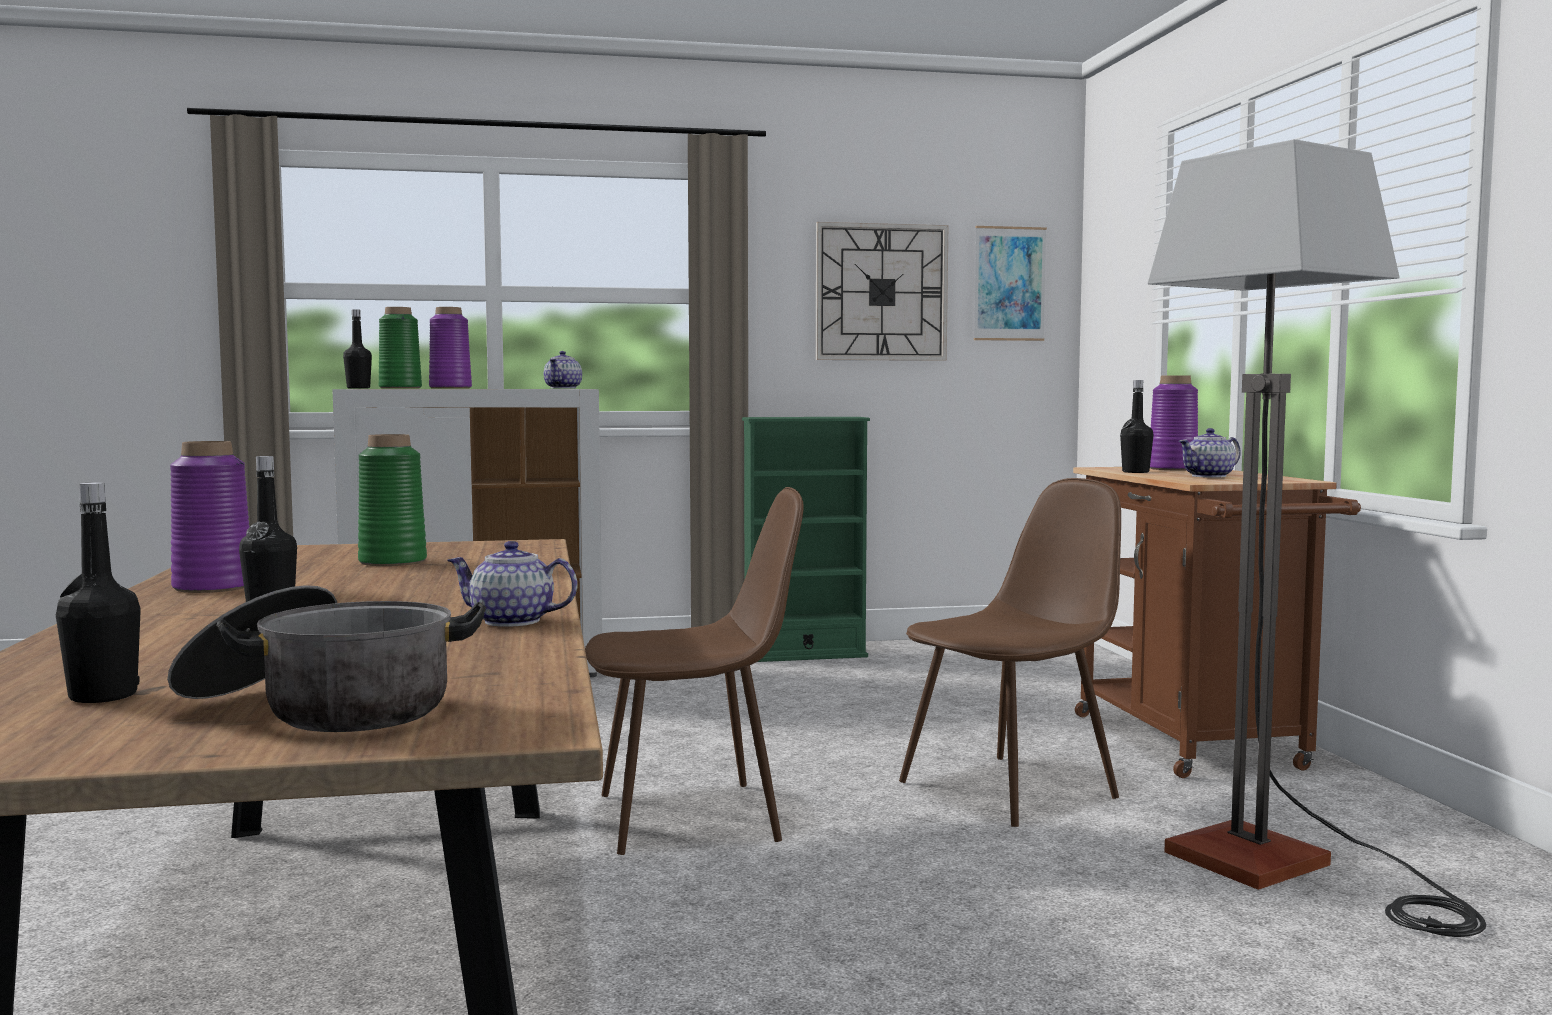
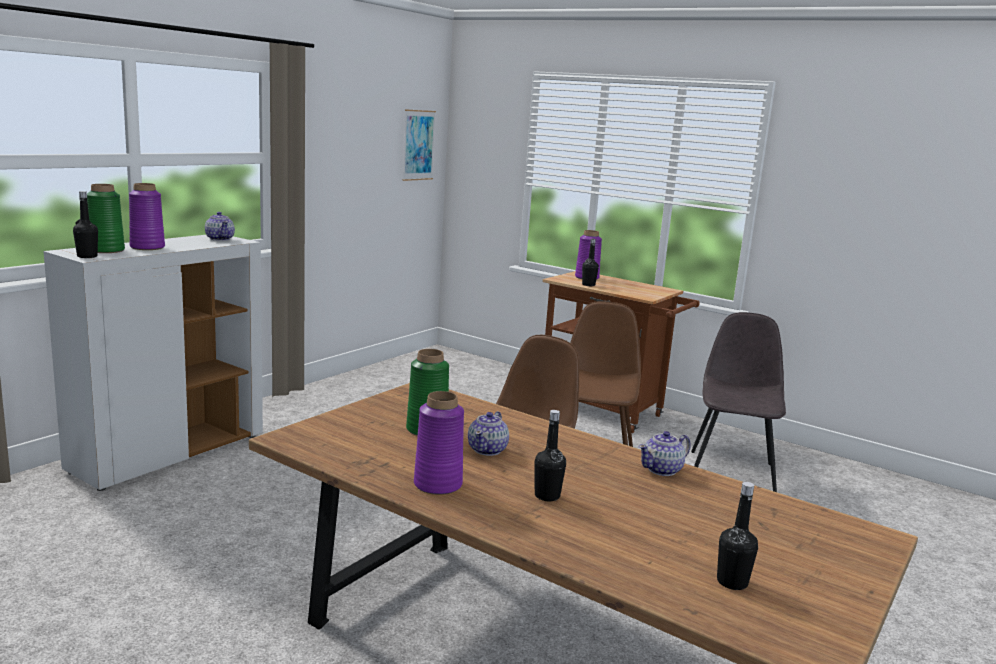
camera: 45 degrees left, 10 degrees up
cooking pot [167,585,487,732] -> none
green bookcase [742,417,870,662] -> none
wall clock [816,222,948,361] -> none
floor lamp [1148,139,1486,937] -> grey chair [691,312,786,492]
teapot [1179,428,1241,478] -> teapot moved to [468,411,509,456]

